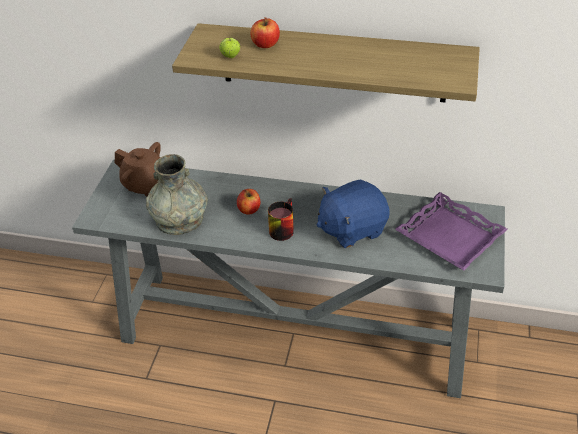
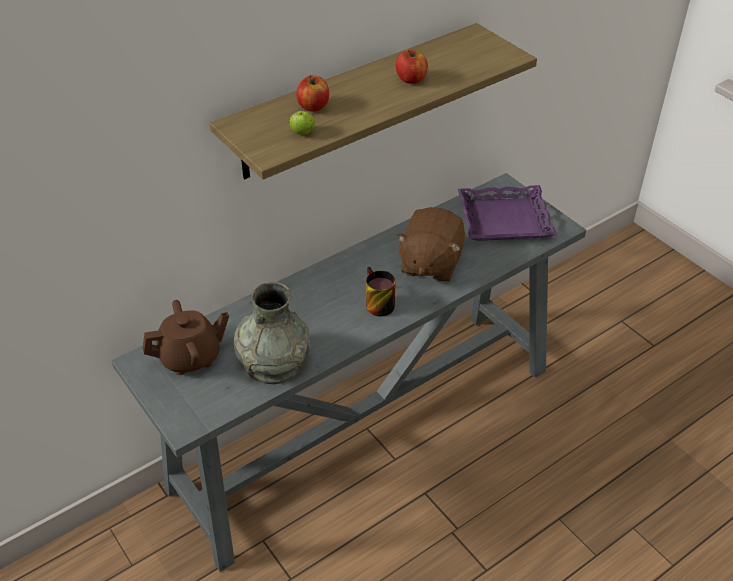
camera: 50 degrees left, 0 degrees up
apple [237,189,260,215] -> apple moved to [396,49,428,84]
blue plush toy [316,179,390,248] -> brown plush toy [395,207,465,282]

